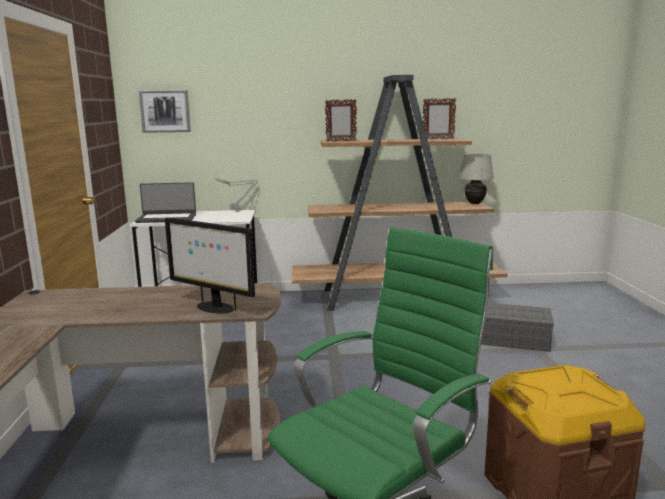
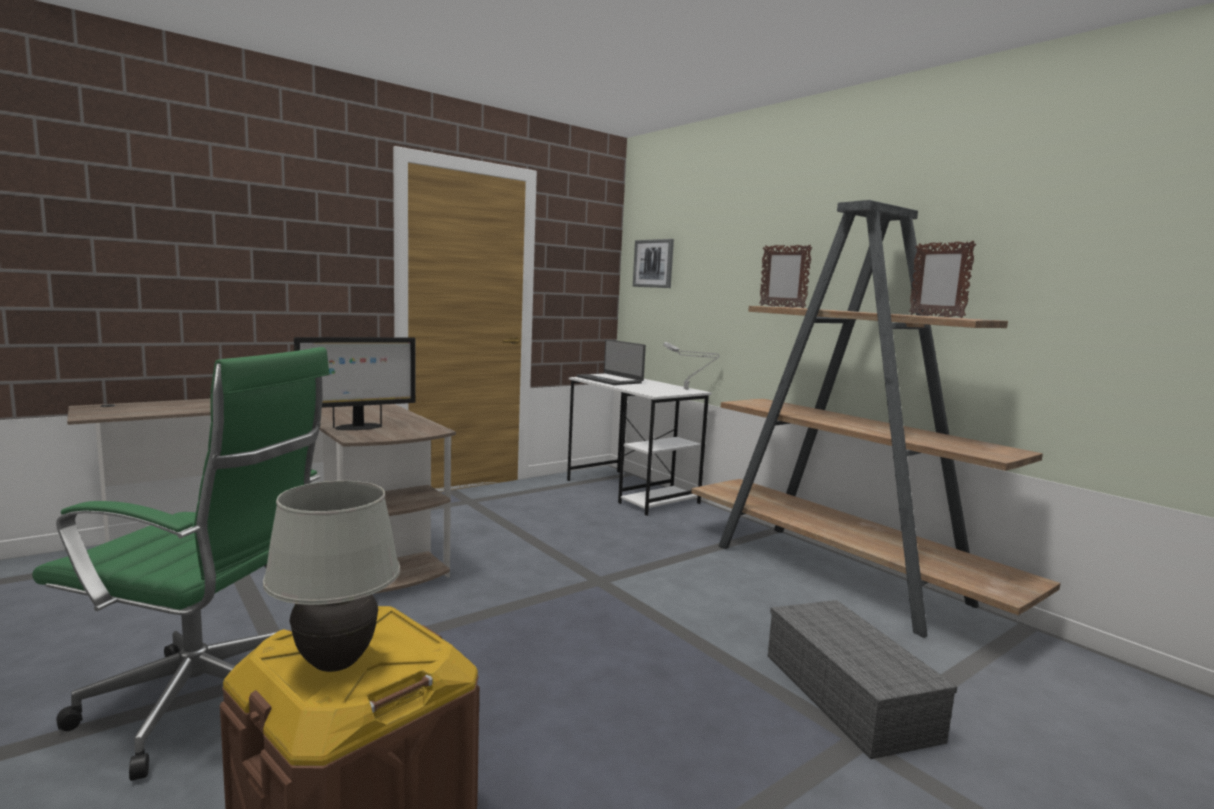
camera: 55 degrees right, 5 degrees down
monitor [165,218,255,313] -> monitor turned 120 degrees counterclockwise [294,337,415,430]
white table lamp [459,154,494,204] -> white table lamp moved to [263,481,400,672]

